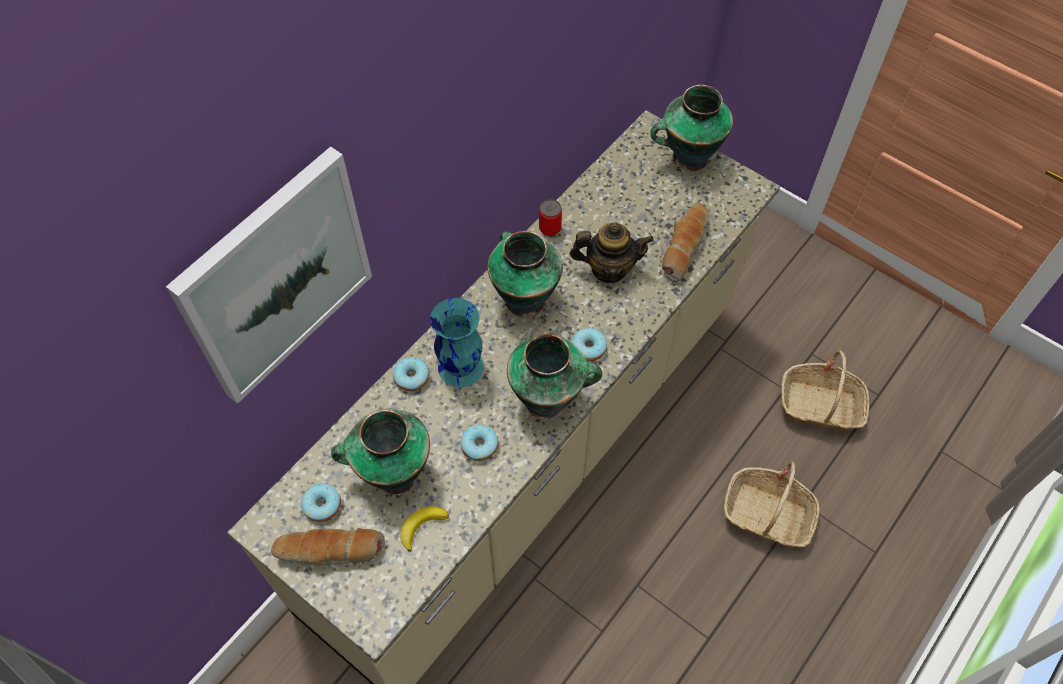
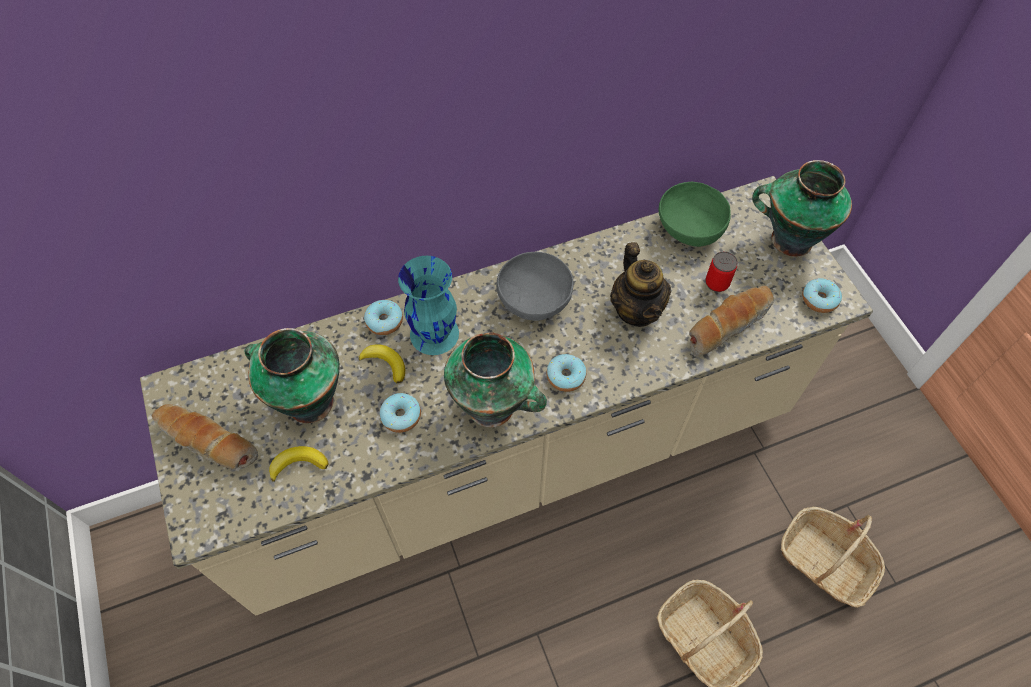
camera: 30 degrees right, 0 degrees up
picture [166,146,372,404] -> none
donut [301,483,341,522] -> donut moved to [802,278,842,313]
vase [487,231,563,317] -> grey bowl [496,252,574,321]
can [539,199,562,236] -> can moved to [705,251,738,292]
teapot [570,223,654,283] -> teapot turned 45 degrees clockwise [610,242,671,327]
none -> banana [359,344,405,383]
none -> green bowl [659,182,731,247]

